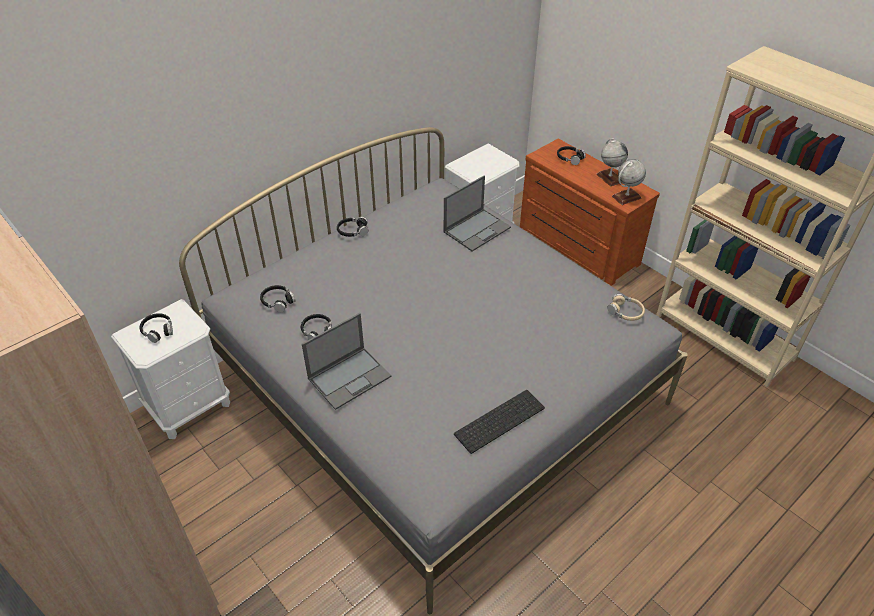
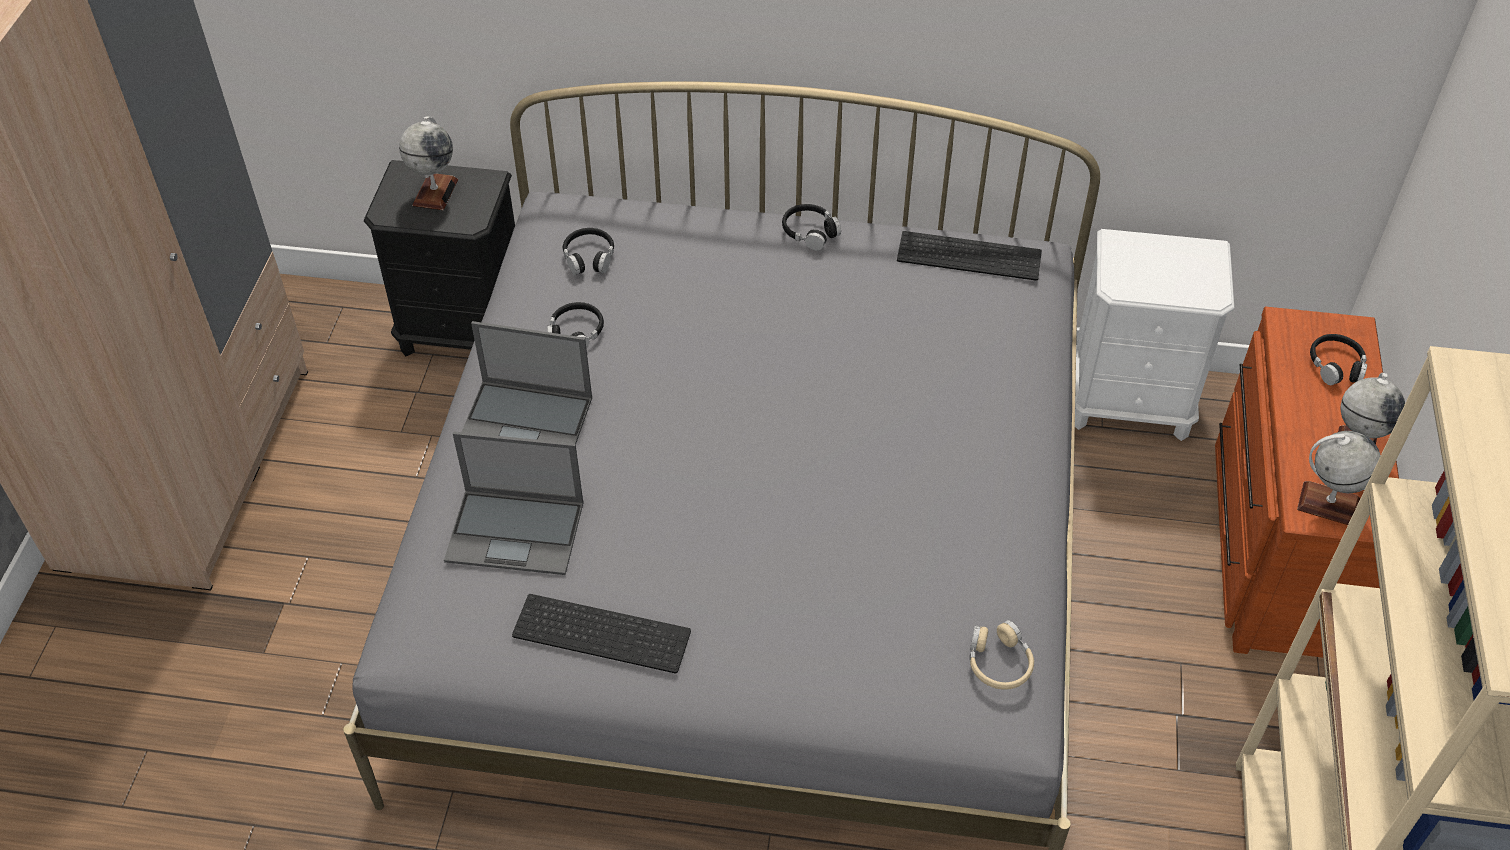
camera: 50 degrees right, 5 degrees up
white nightstand [111,299,230,439] -> black nightstand [364,160,515,356]
black headphones [139,313,173,343] -> globe [399,116,458,210]
laptop [443,176,511,251] -> laptop moved to [444,432,584,575]
none -> keyboard [897,231,1042,281]

